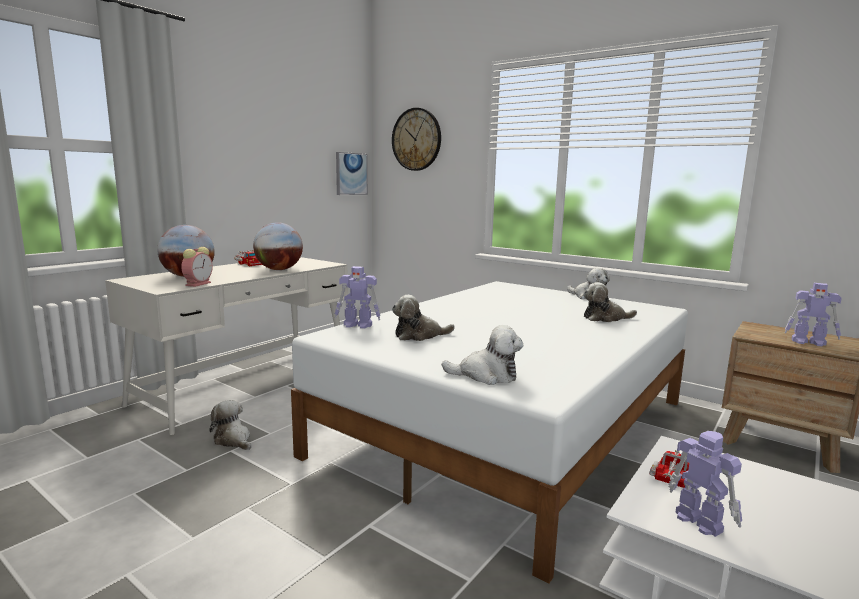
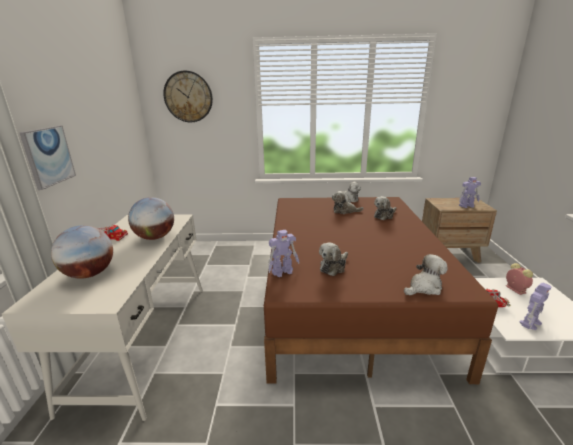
camera: 35 degrees left, 10 degrees up
alarm clock [181,247,213,287] -> alarm clock moved to [506,263,533,295]
plush toy [209,400,251,450] -> plush toy moved to [332,191,363,214]
white bed [291,281,688,584] -> brown bed [264,197,498,384]
picture [336,152,368,195] -> picture moved to [19,125,76,190]
toy robot [668,431,742,537] -> toy robot turned 120 degrees clockwise [519,283,552,330]

